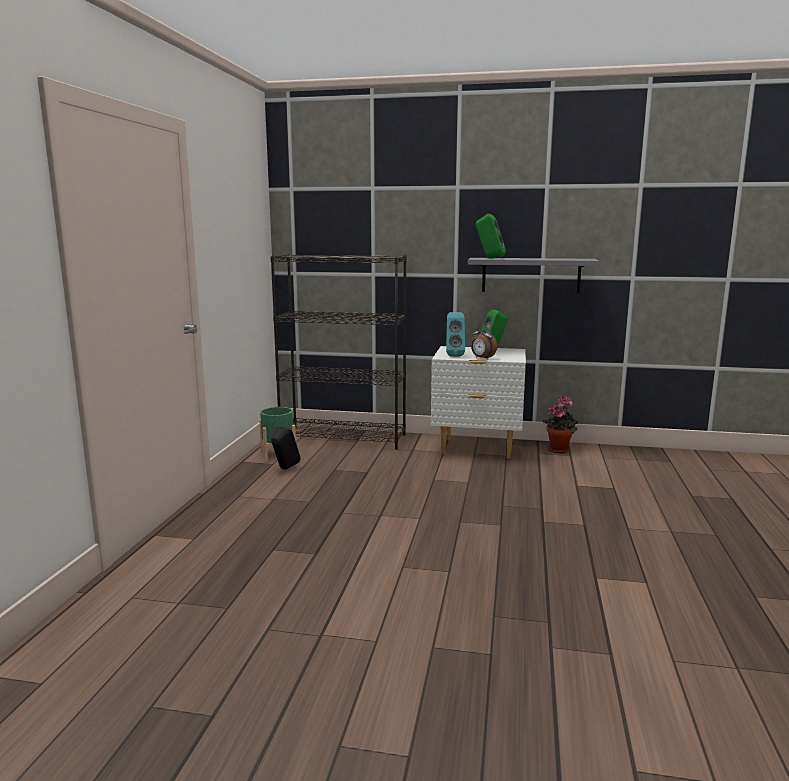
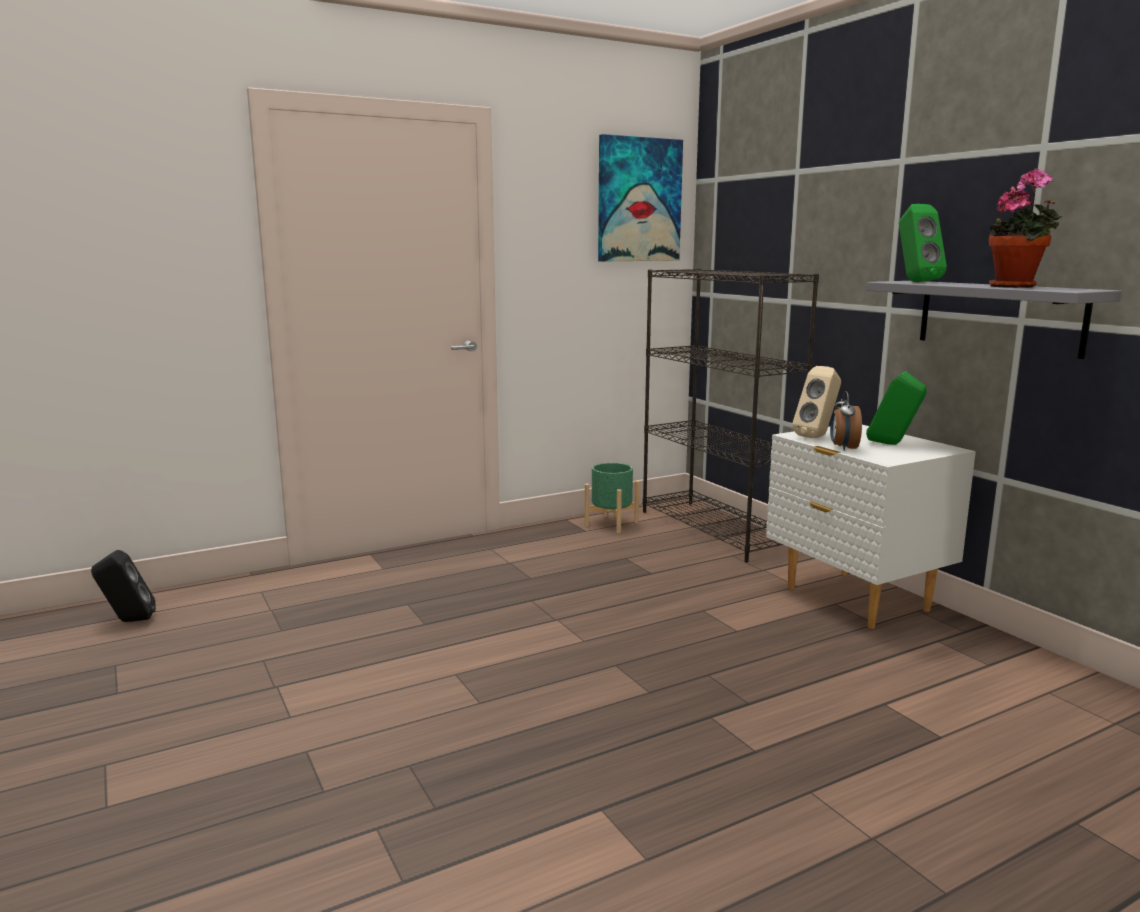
camera: 50 degrees right, 0 degrees up
black speaker [271,426,301,470] -> black speaker moved to [91,550,156,622]
turquoise speaker [446,312,465,357] -> beige speaker [792,366,841,438]
potted plant [542,396,578,453] -> potted plant moved to [989,168,1062,288]
none -> picture [598,134,683,262]

